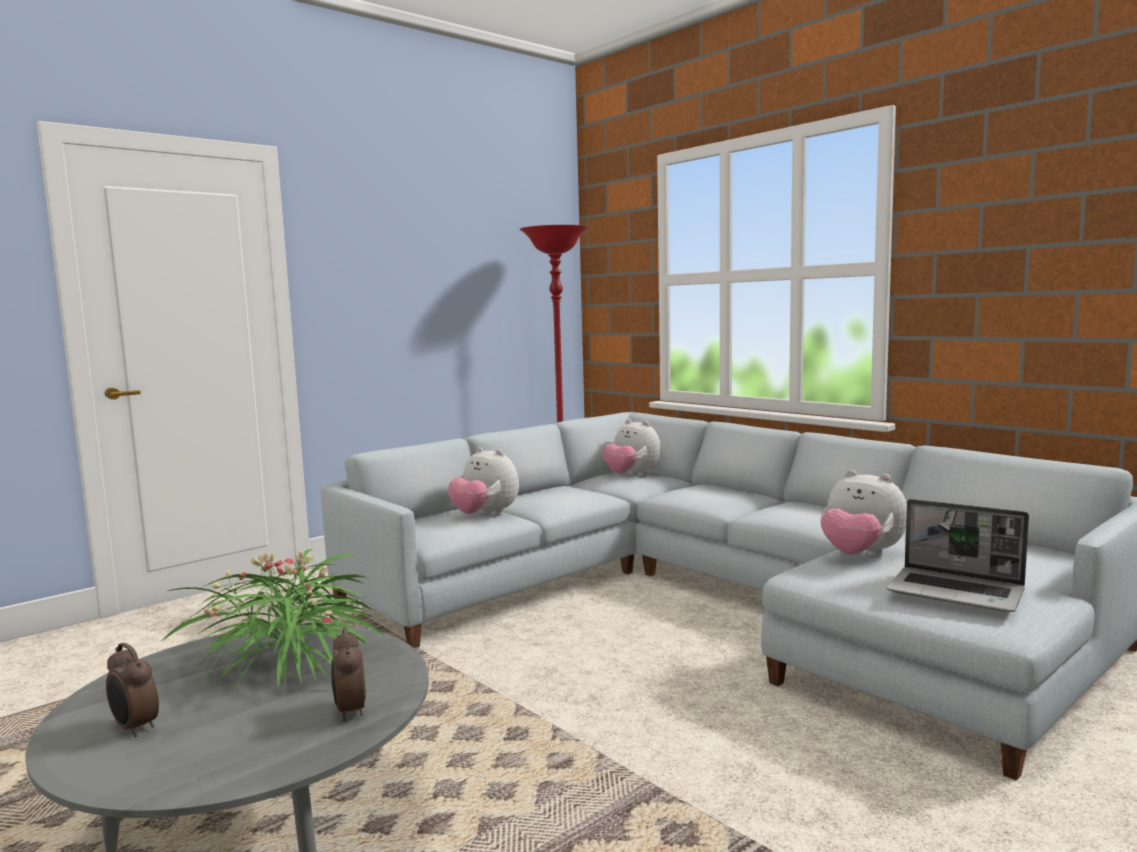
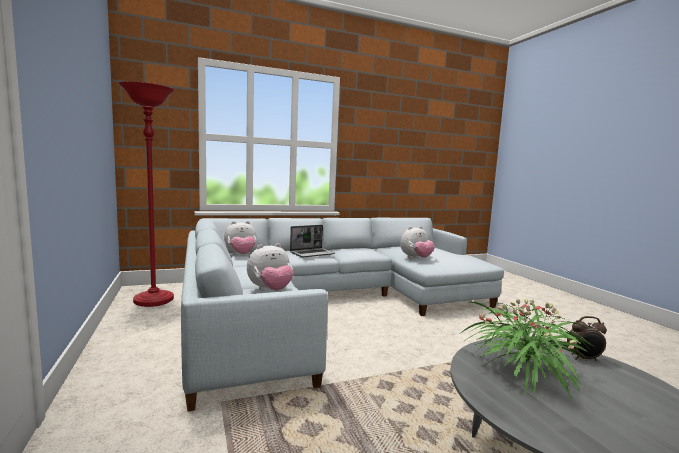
camera: 70 degrees left, 0 degrees up
alarm clock [106,643,159,737] -> none
laptop [887,499,1029,612] -> laptop moved to [290,225,335,258]

